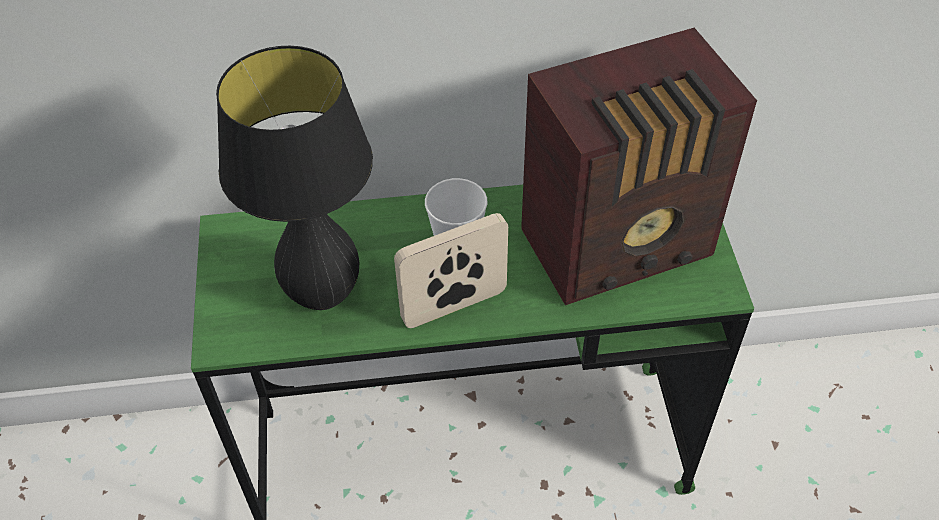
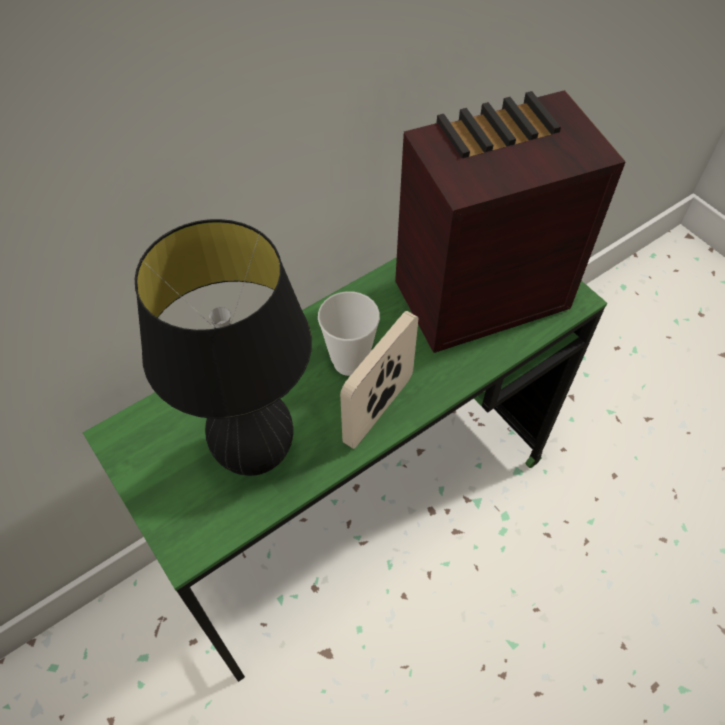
camera: 30 degrees left, 5 degrees up
radio [521,28,757,305] -> radio turned 150 degrees counterclockwise [395,90,626,353]

